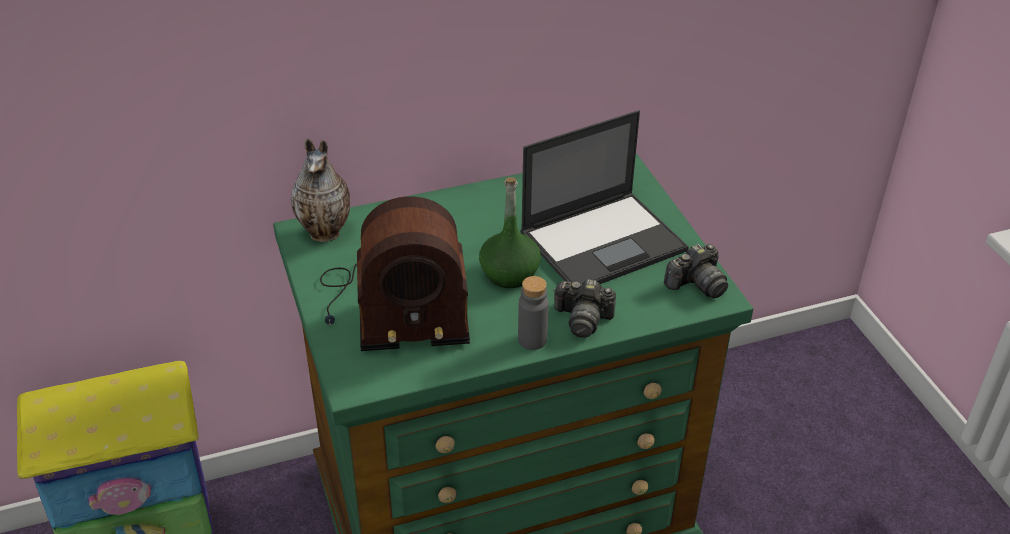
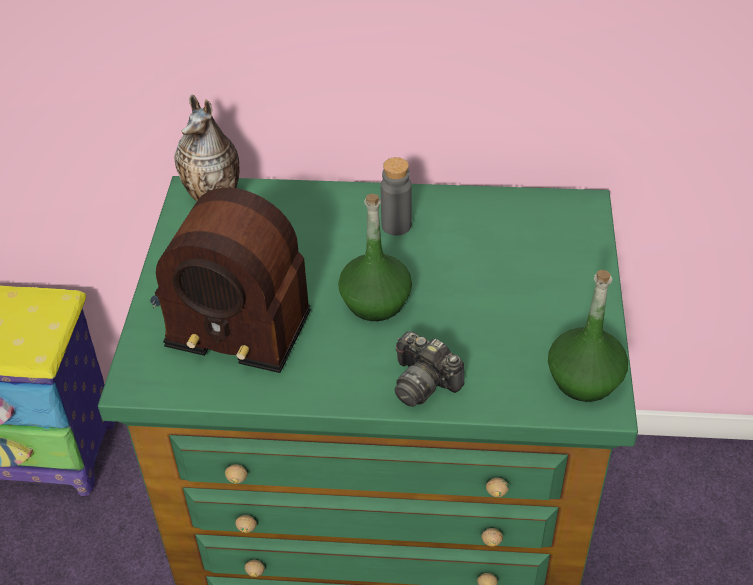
camera: 25 degrees right, 5 degrees up
grey bottle [518,276,549,350] -> grey bottle moved to [381,157,412,236]
laptop [521,110,689,284] -> none
camera [664,244,728,298] -> green bottle [548,270,628,402]

